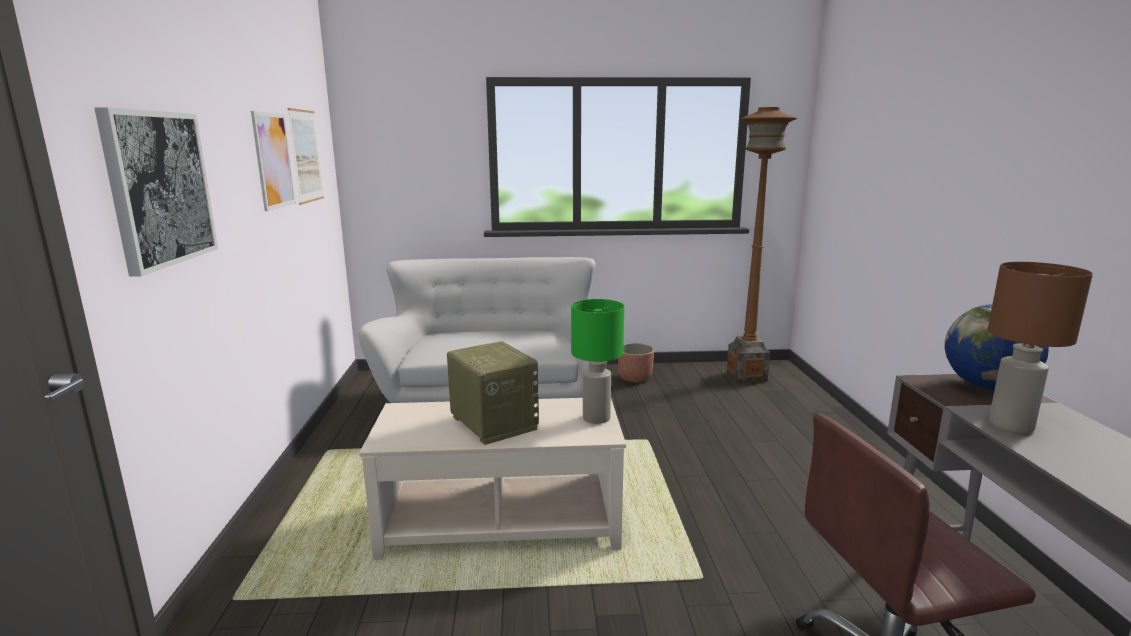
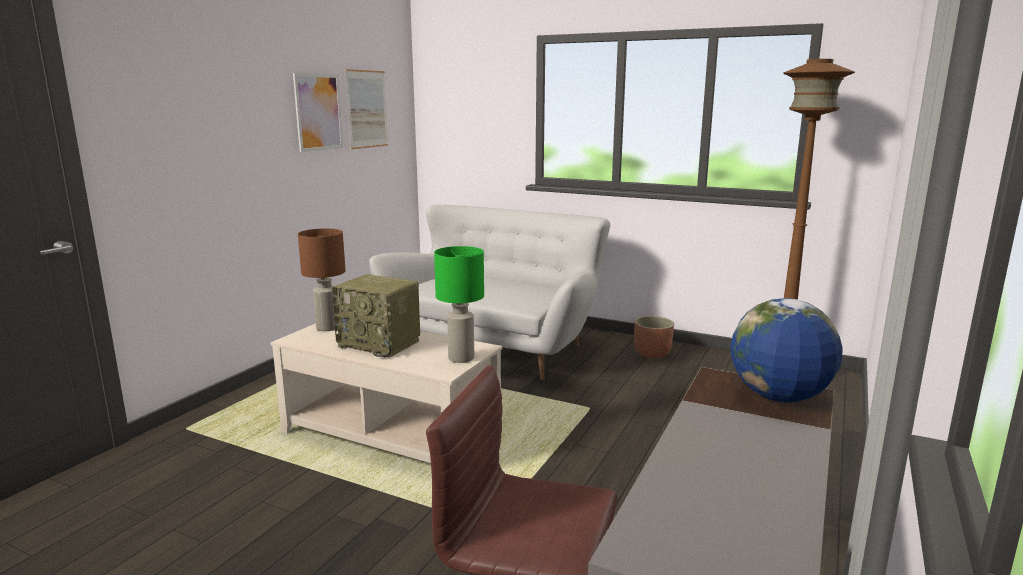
camera: 30 degrees right, 0 degrees up
picture [94,107,218,277] -> none
radio [447,341,539,445] -> radio turned 120 degrees clockwise [332,274,420,358]
brown table lamp [988,262,1093,434] -> brown table lamp moved to [298,228,346,331]

